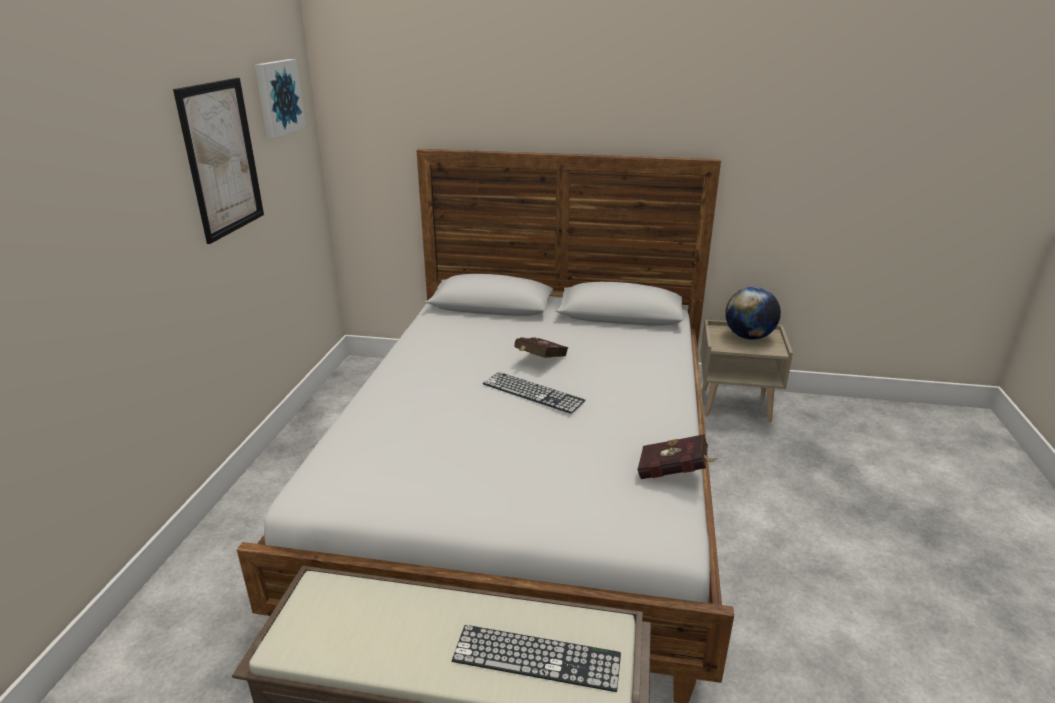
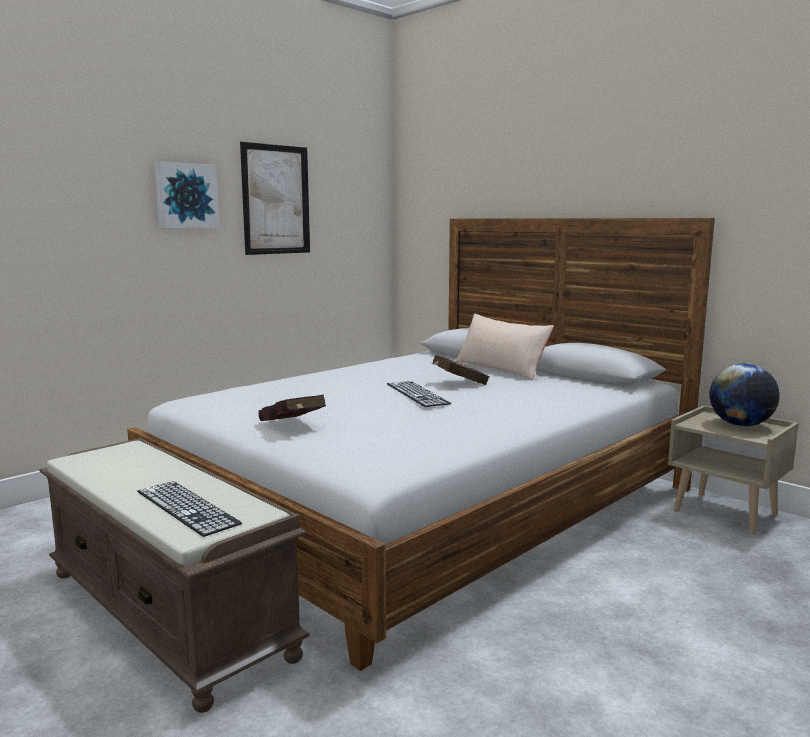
camera: 35 degrees right, 15 degrees down
picture [255,59,306,138] -> picture moved to [154,161,220,228]
red book [637,434,719,479] -> red book moved to [258,395,326,421]
none -> beige pillow [455,314,554,381]

